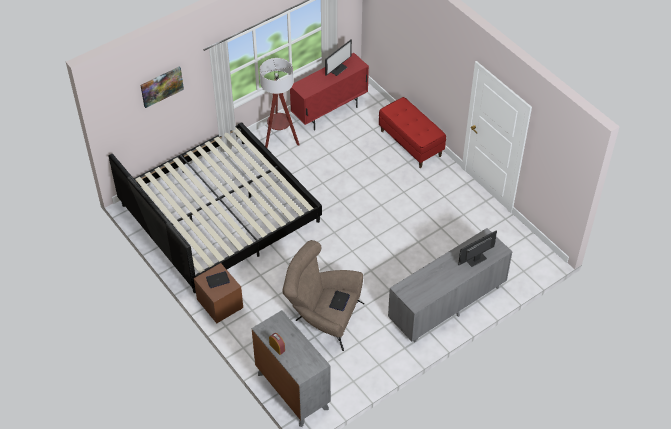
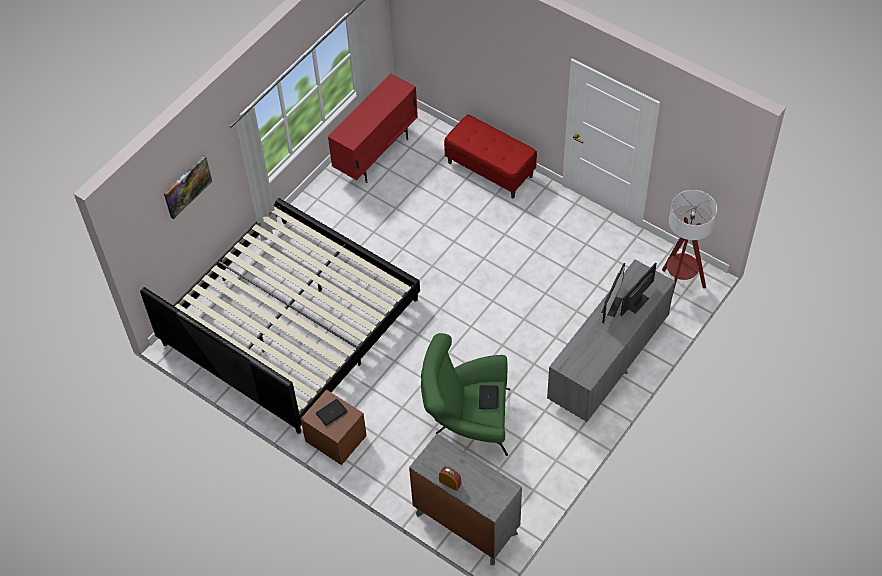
camera: 15 degrees left, 5 degrees up
floor lamp [259,58,300,148] -> floor lamp moved to [662,190,717,293]
brown armchair [282,240,364,351] -> green armchair [421,333,510,456]
monitor [325,40,352,76] -> monitor moved to [601,263,625,323]

